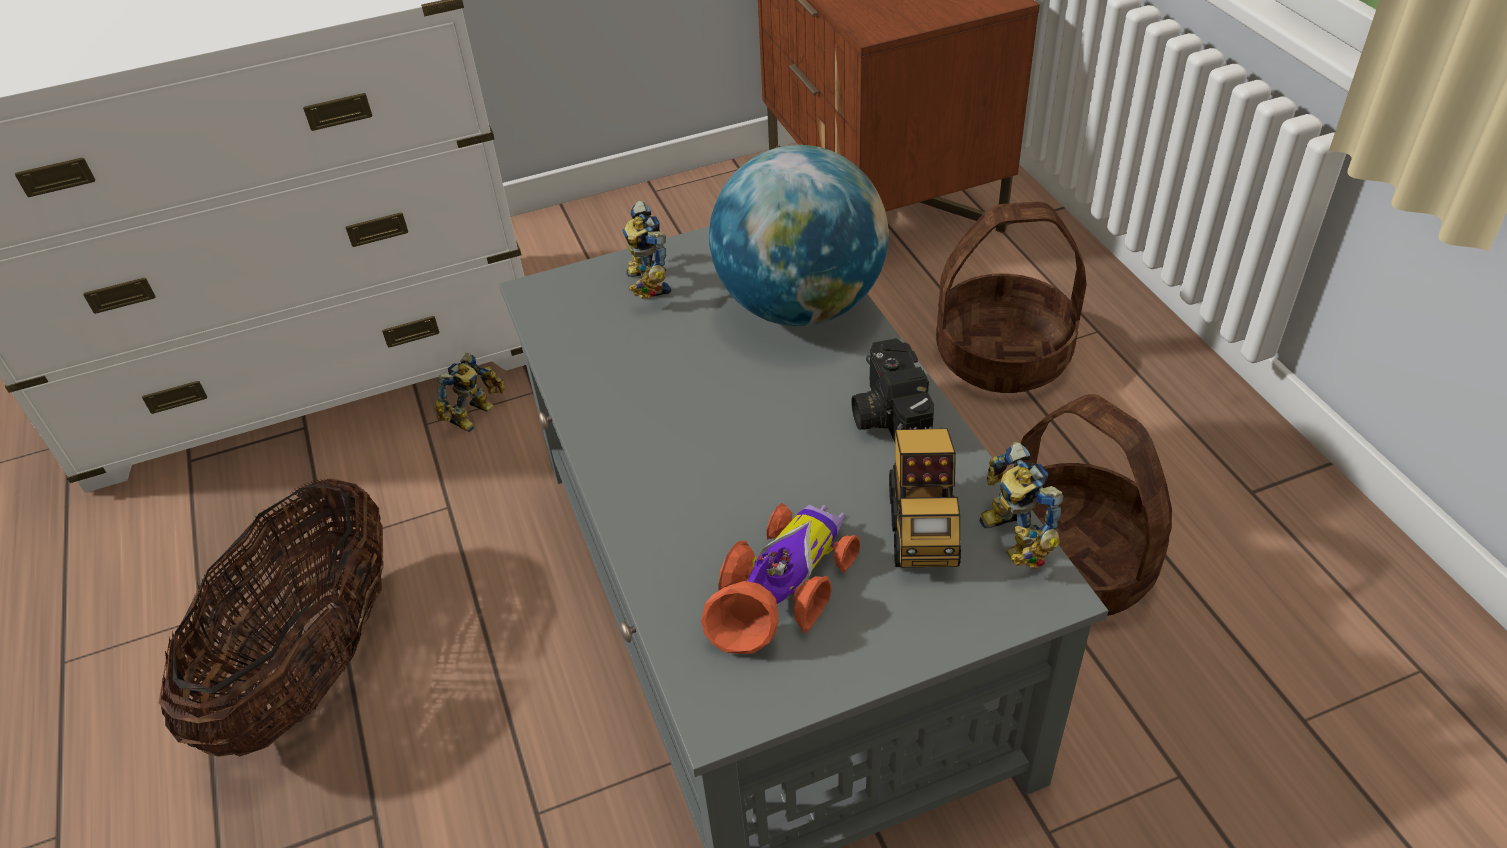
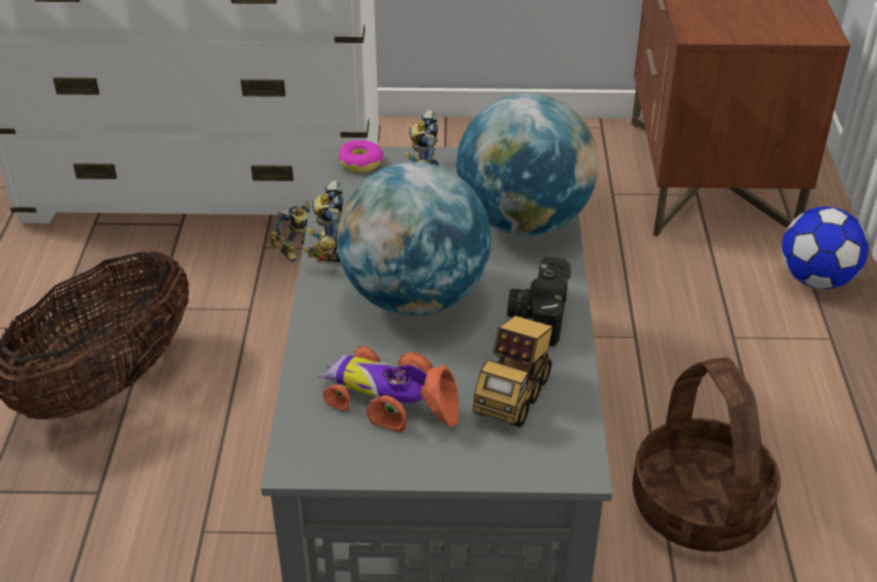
camera: 20 degrees right, 5 degrees down
toy car [701,503,860,654] -> toy car turned 120 degrees counterclockwise [319,346,459,432]
basket [936,202,1087,393] -> none
toy robot [979,442,1064,569] -> toy robot moved to [304,180,343,262]
none -> globe [337,162,491,316]
none -> donut [339,140,383,172]
none -> football [782,207,869,289]

